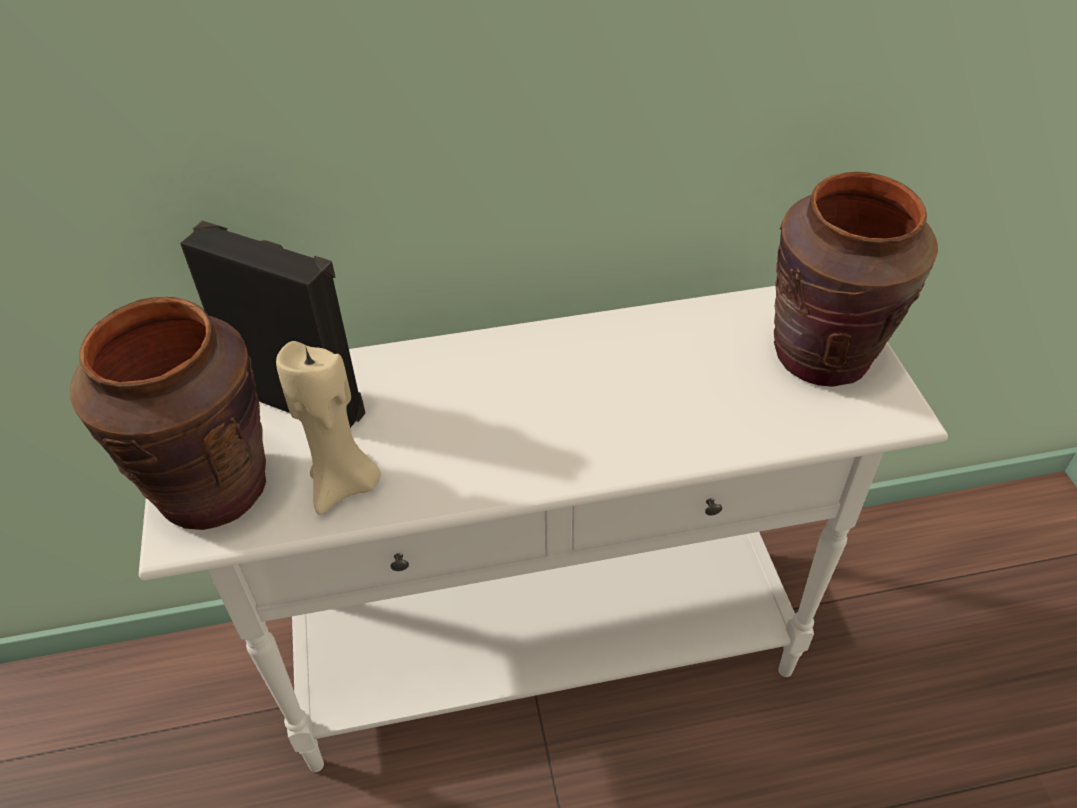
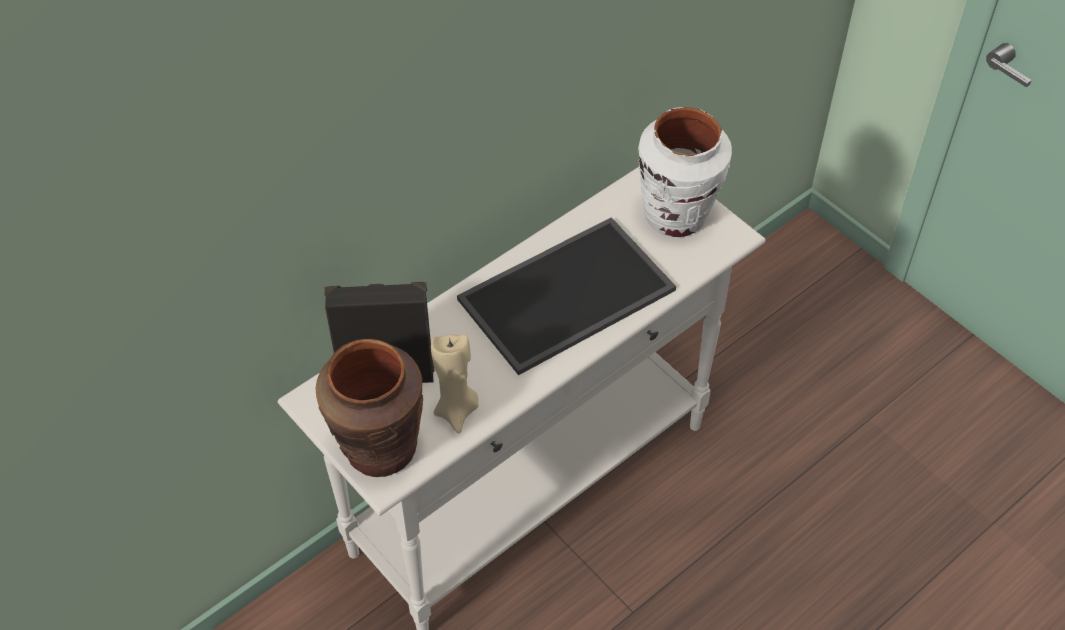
camera: 30 degrees left, 5 degrees up
brown vase [774,172,938,387] -> white vase [638,107,732,237]
none -> tray [457,217,676,375]

